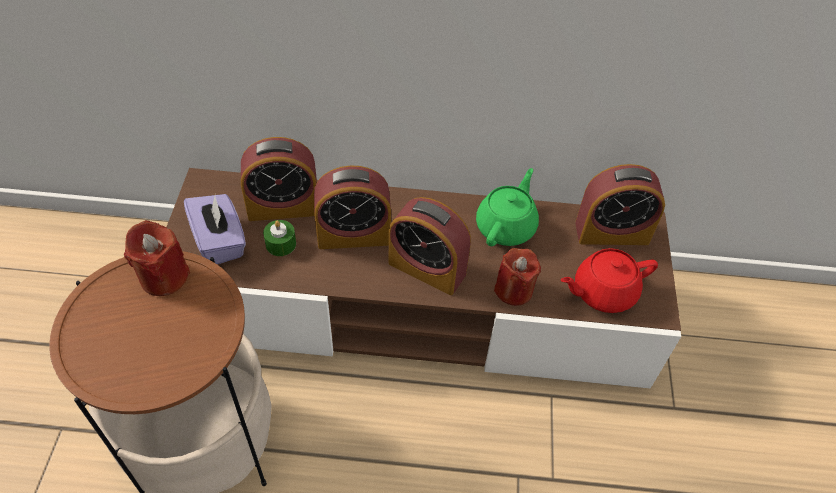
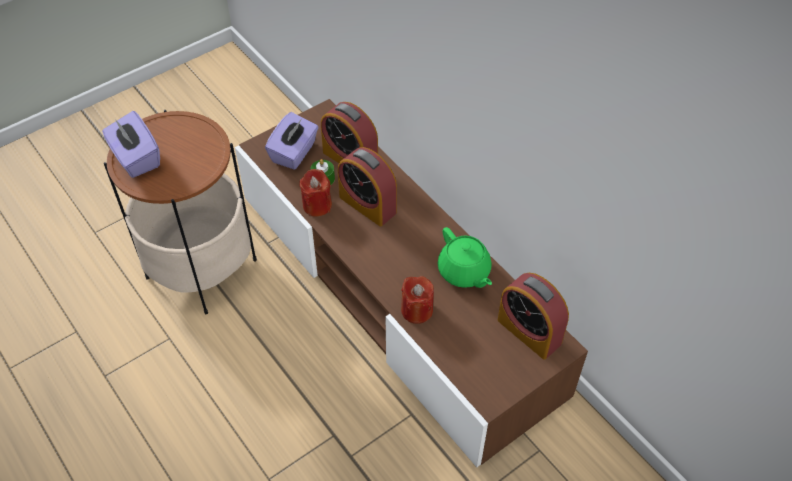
camera: 50 degrees right, 0 degrees up
red candle [124,220,190,296] -> red candle moved to [299,169,332,217]
alarm clock [389,197,471,295] -> none
green teapot [476,168,539,246] -> green teapot turned 75 degrees clockwise [438,227,492,288]
red teapot [561,248,658,313] -> none
none -> purple tissue box [102,111,160,178]

